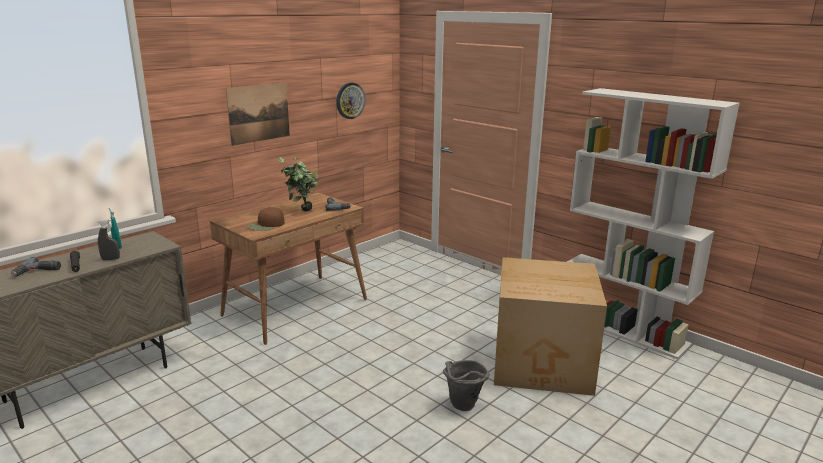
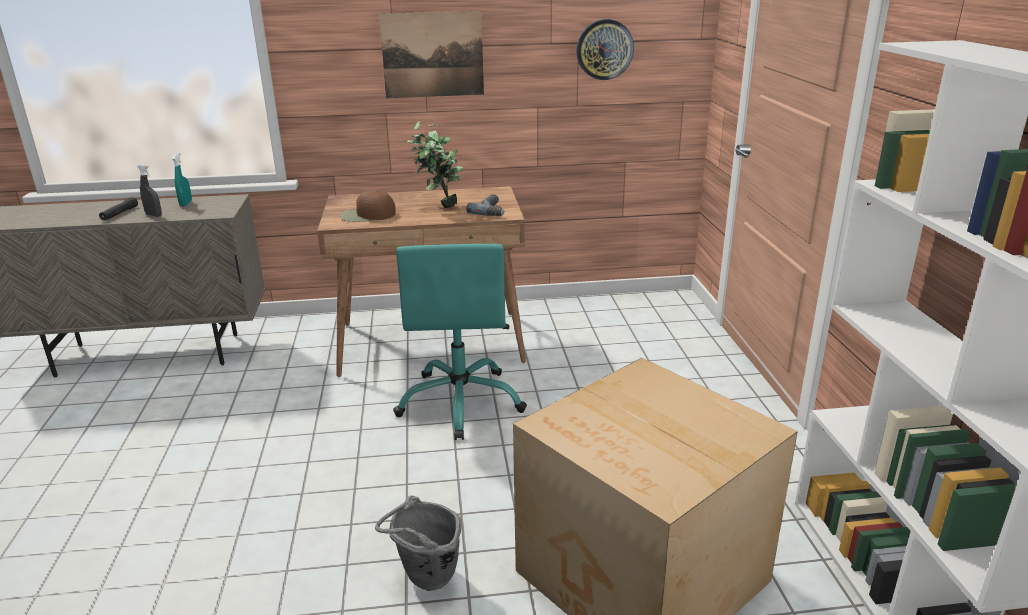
camera: 40 degrees right, 5 degrees up
power drill [11,257,61,277] -> none
none -> turquoise office chair [393,244,527,440]

